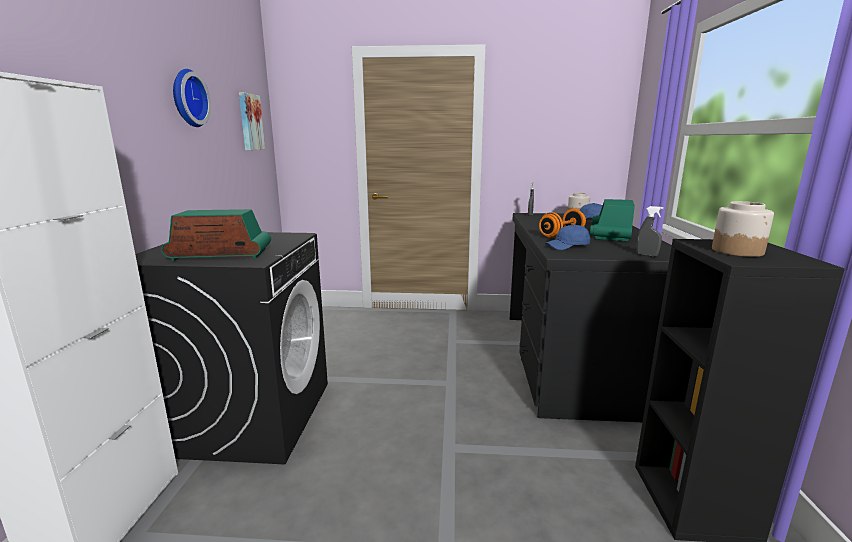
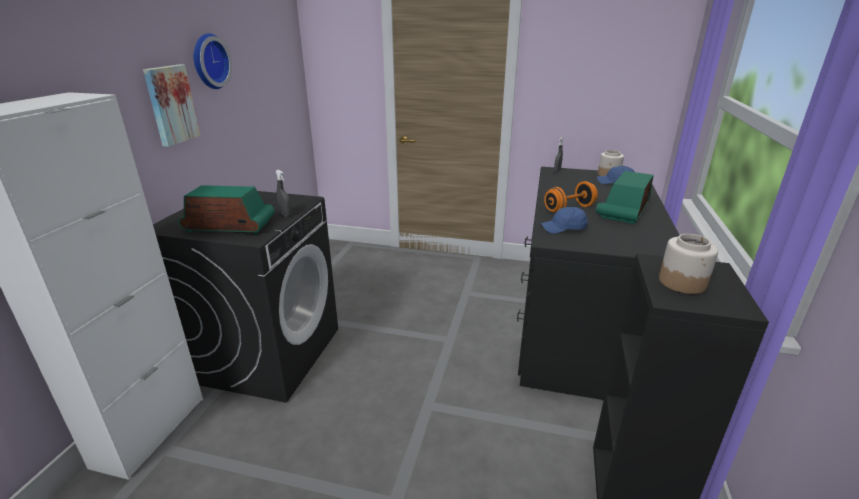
camera: 10 degrees right, 10 degrees up
picture [239,92,265,150] -> picture moved to [143,65,200,147]
grey spray bottle [637,206,664,257] -> grey spray bottle moved to [275,170,291,217]

